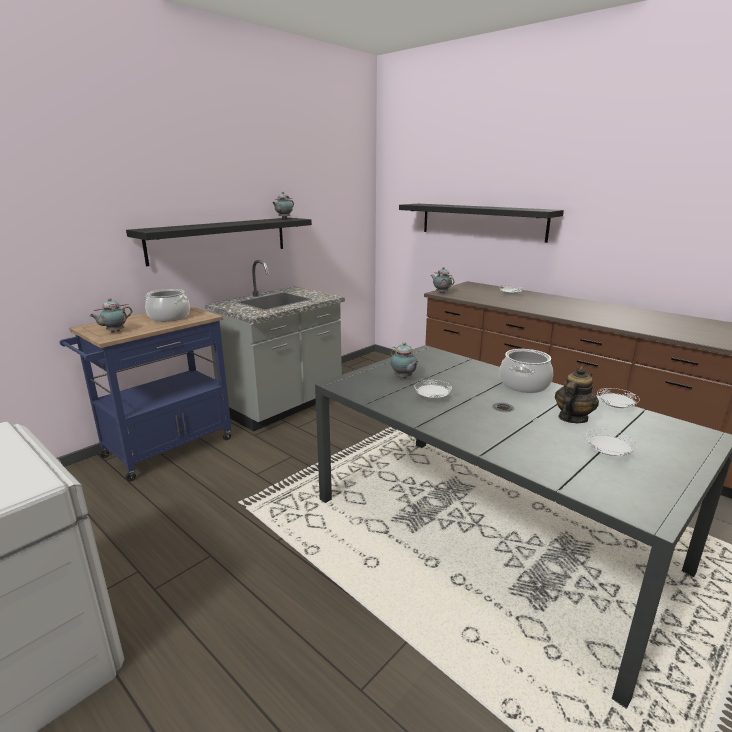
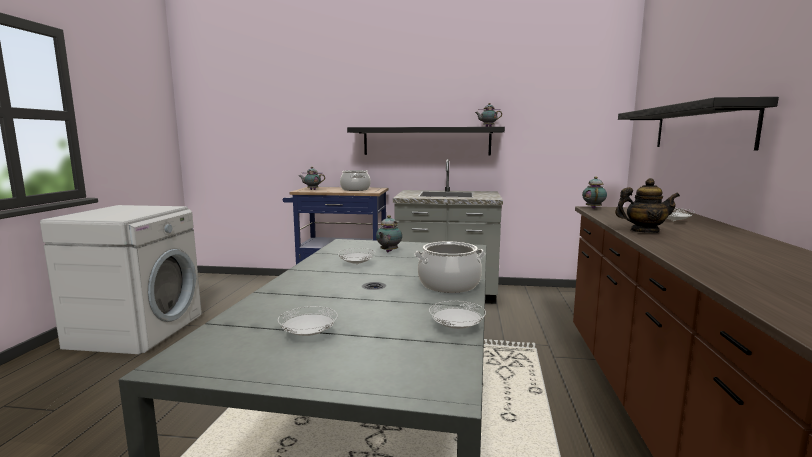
camera: 55 degrees right, 10 degrees down
teapot [555,366,599,423] -> teapot moved to [615,178,680,233]

